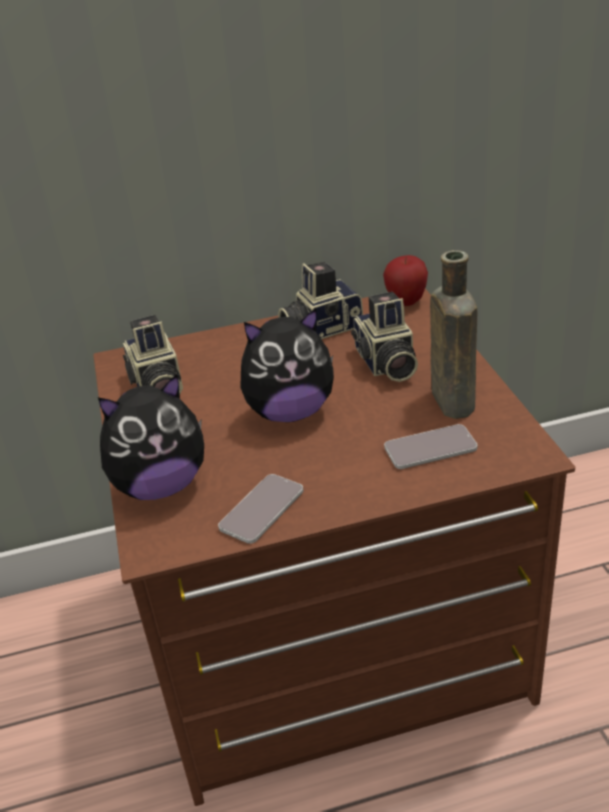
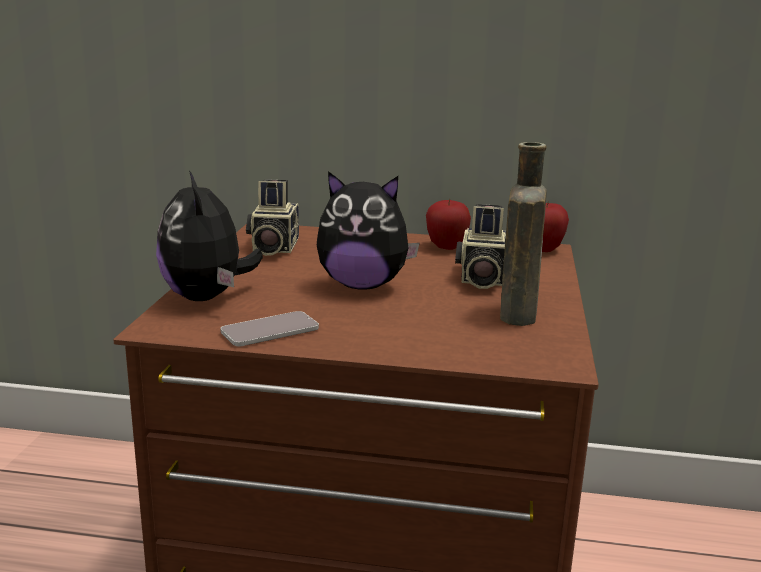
camera: 20 degrees right, 15 degrees down
plush toy [98,374,204,500] -> plush toy turned 75 degrees clockwise [156,170,263,301]
camera [278,262,363,339] -> apple [426,199,471,250]
phone [384,424,477,469] -> none

